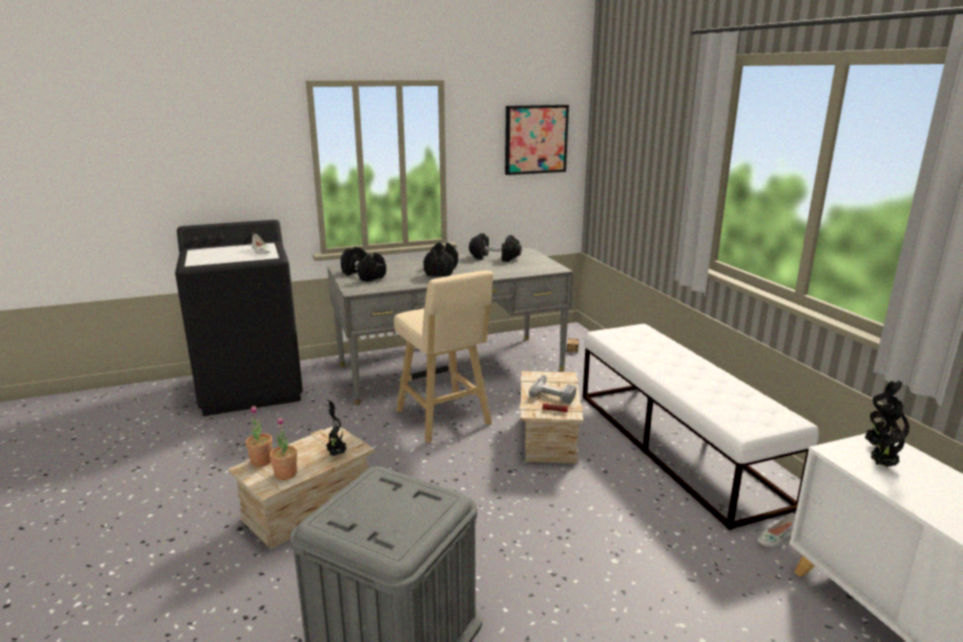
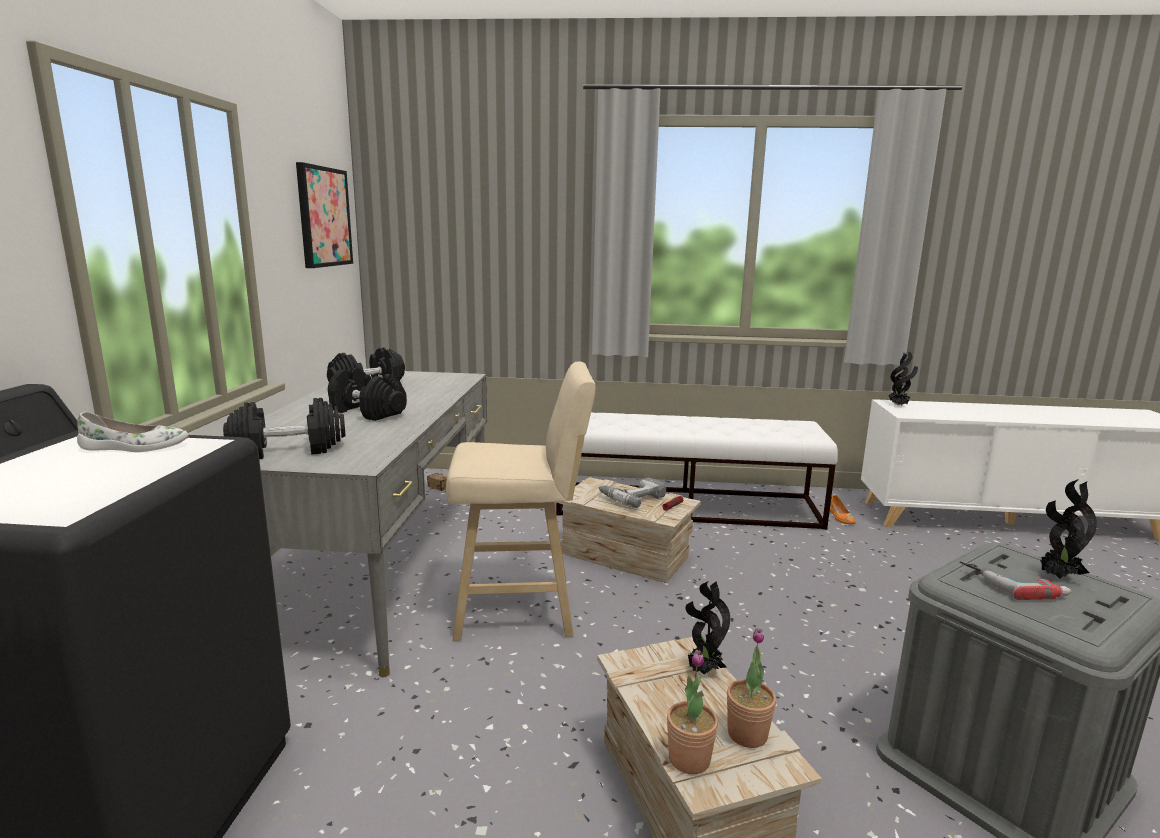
camera: 65 degrees left, 5 degrees down
white shoe [758,514,795,547] -> orange shoe [830,495,856,524]
potted plant [869,395,909,468] -> potted plant moved to [1040,480,1097,579]
none -> power drill [960,561,1072,600]

